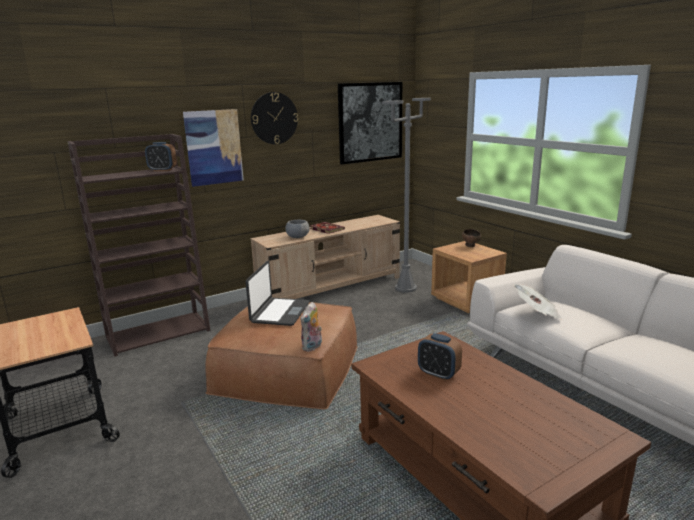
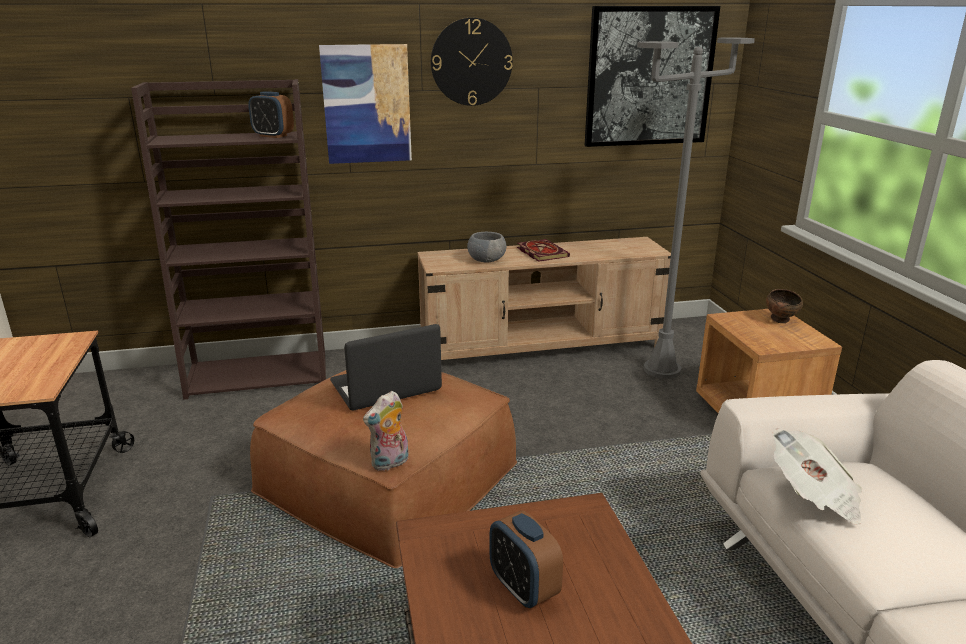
camera: 20 degrees right, 5 degrees up
laptop [246,261,310,326] -> laptop turned 150 degrees counterclockwise [330,324,442,410]

